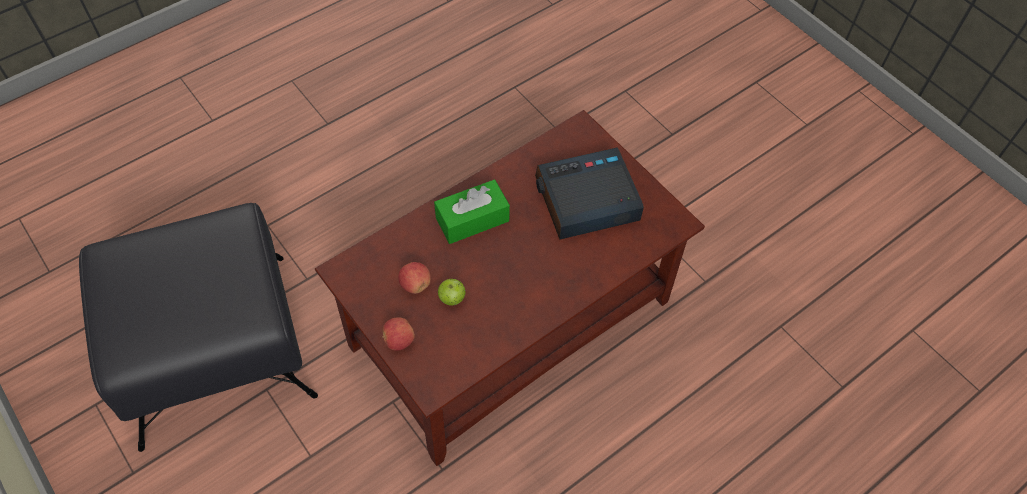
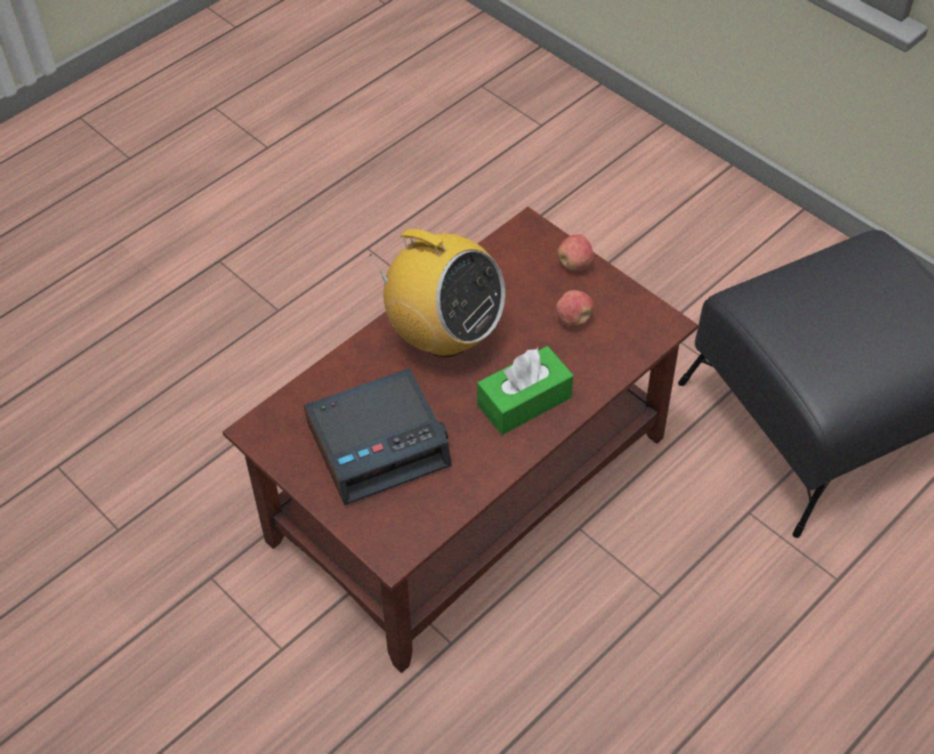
camera: 175 degrees right, 5 degrees down
apple [438,279,466,306] -> none
none -> radio [369,229,505,357]

